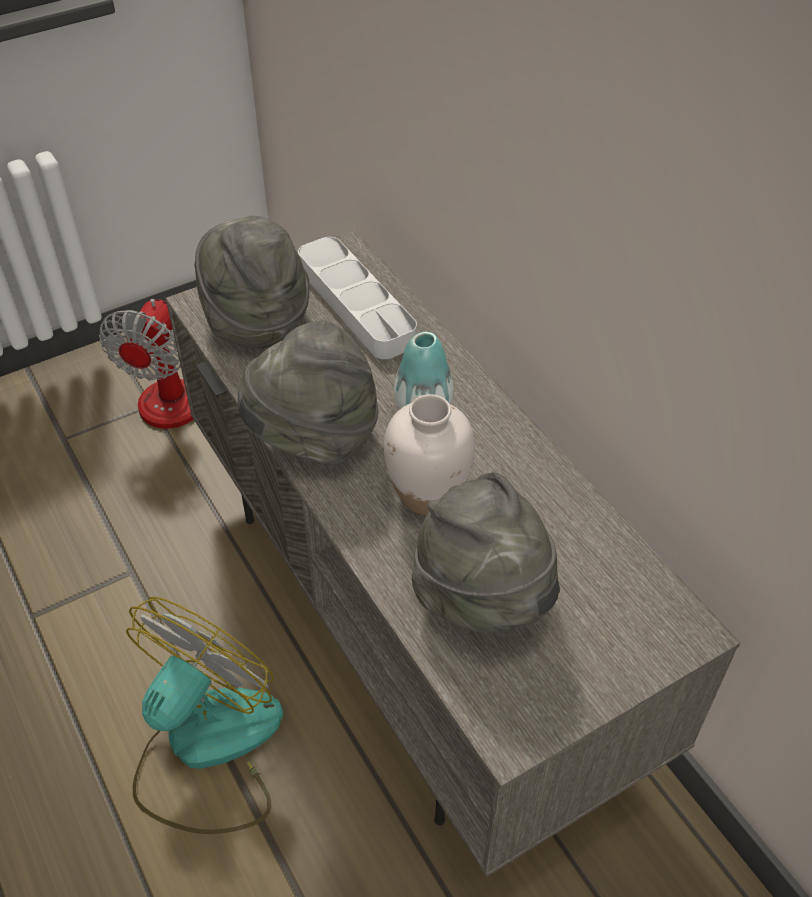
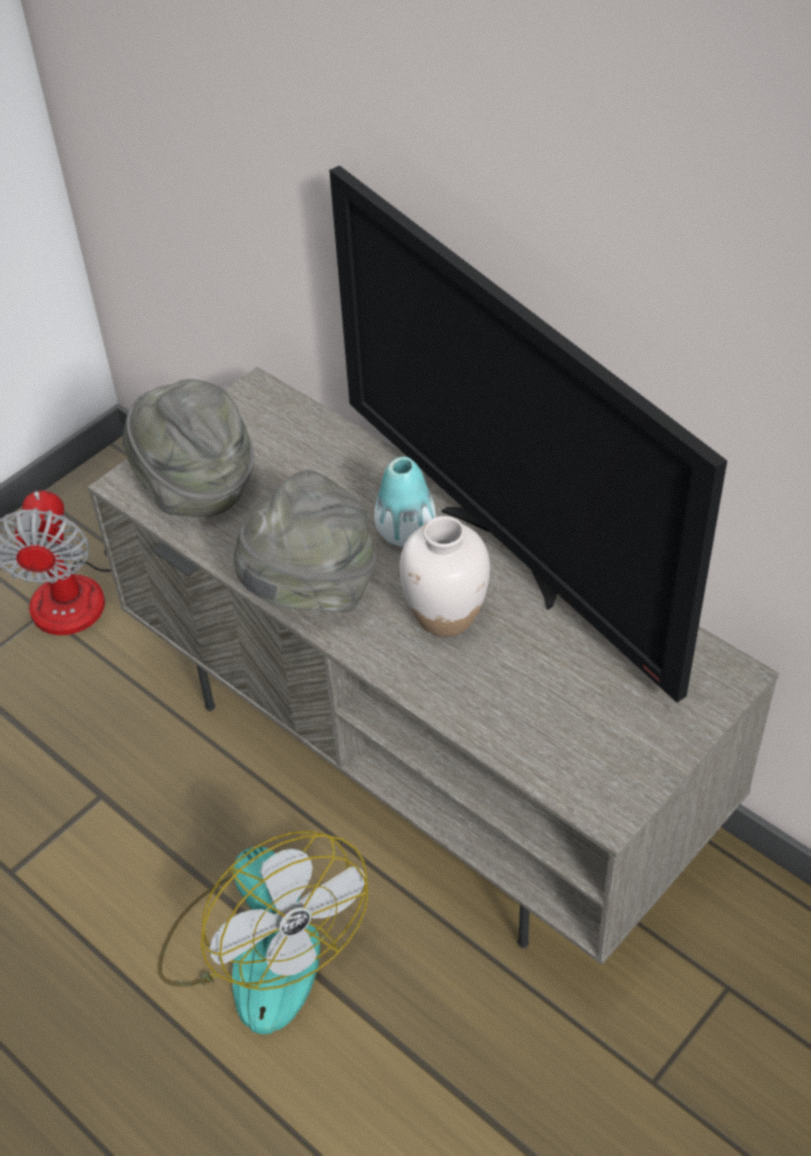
camera: 15 degrees left, 0 degrees up
fan [126,597,283,834] -> fan turned 135 degrees clockwise [157,831,368,1034]
grey tray [298,237,417,359] -> none
grey hat [412,472,560,633] -> none
none -> television [329,165,727,703]

